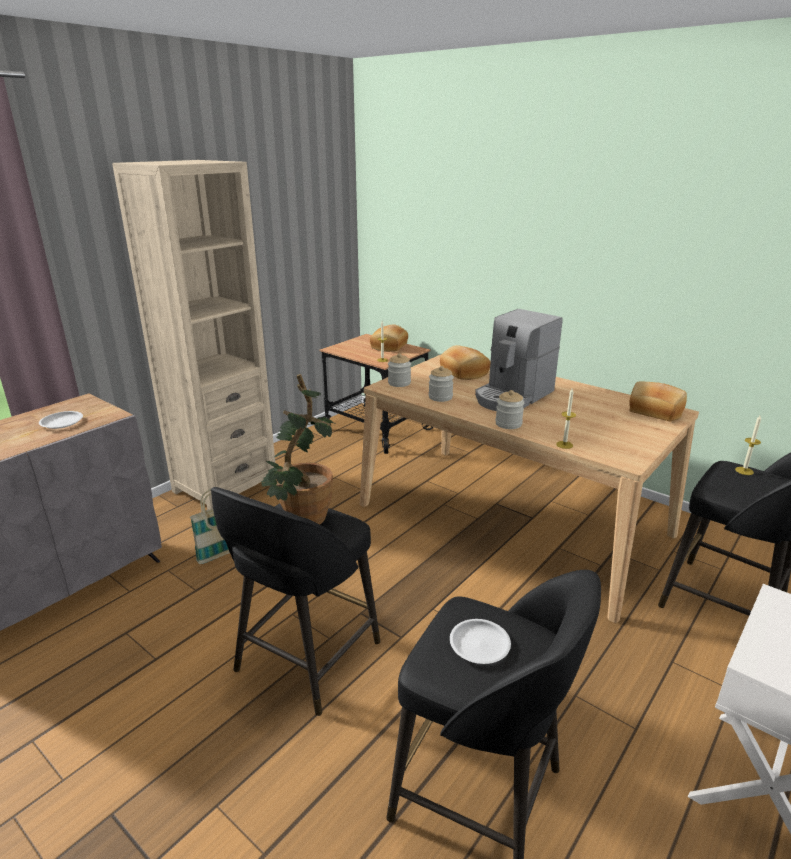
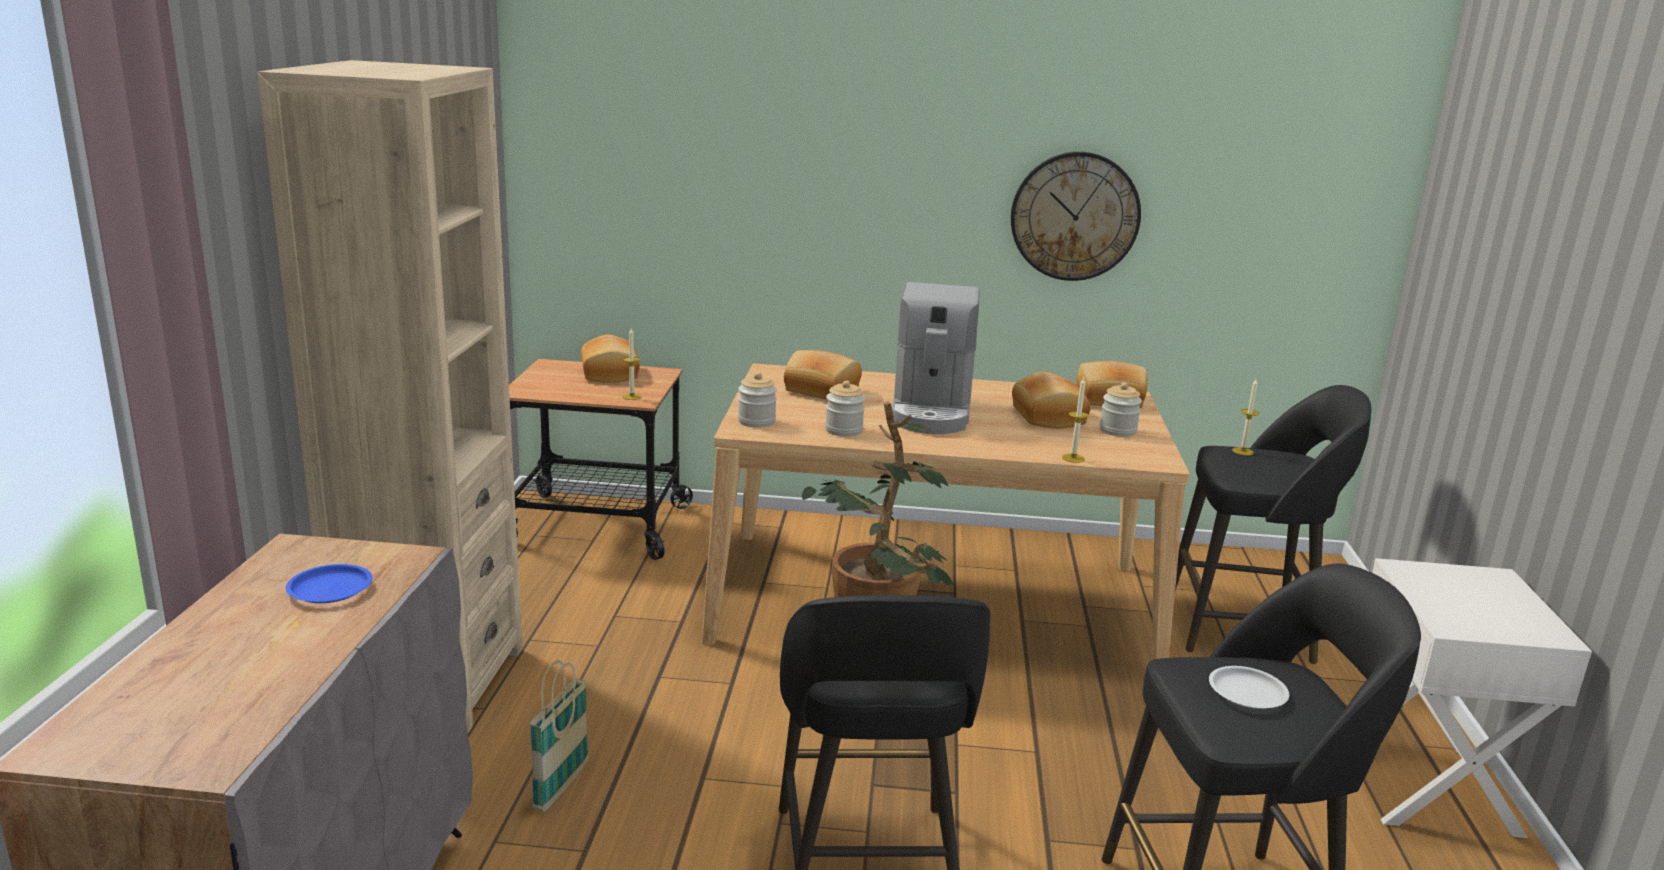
camera: 35 degrees left, 5 degrees down
white plate [39,411,83,429] -> blue plate [286,564,373,603]
jar [495,390,524,429] -> jar moved to [1100,382,1142,437]
none -> wall clock [1011,152,1141,281]
none -> bread [1012,371,1090,429]

